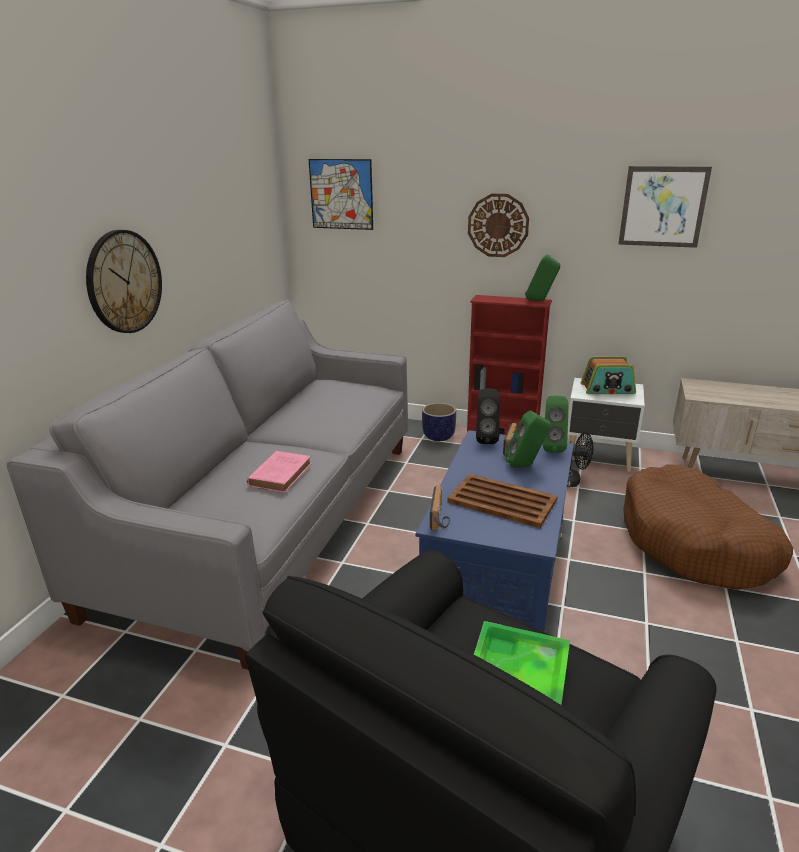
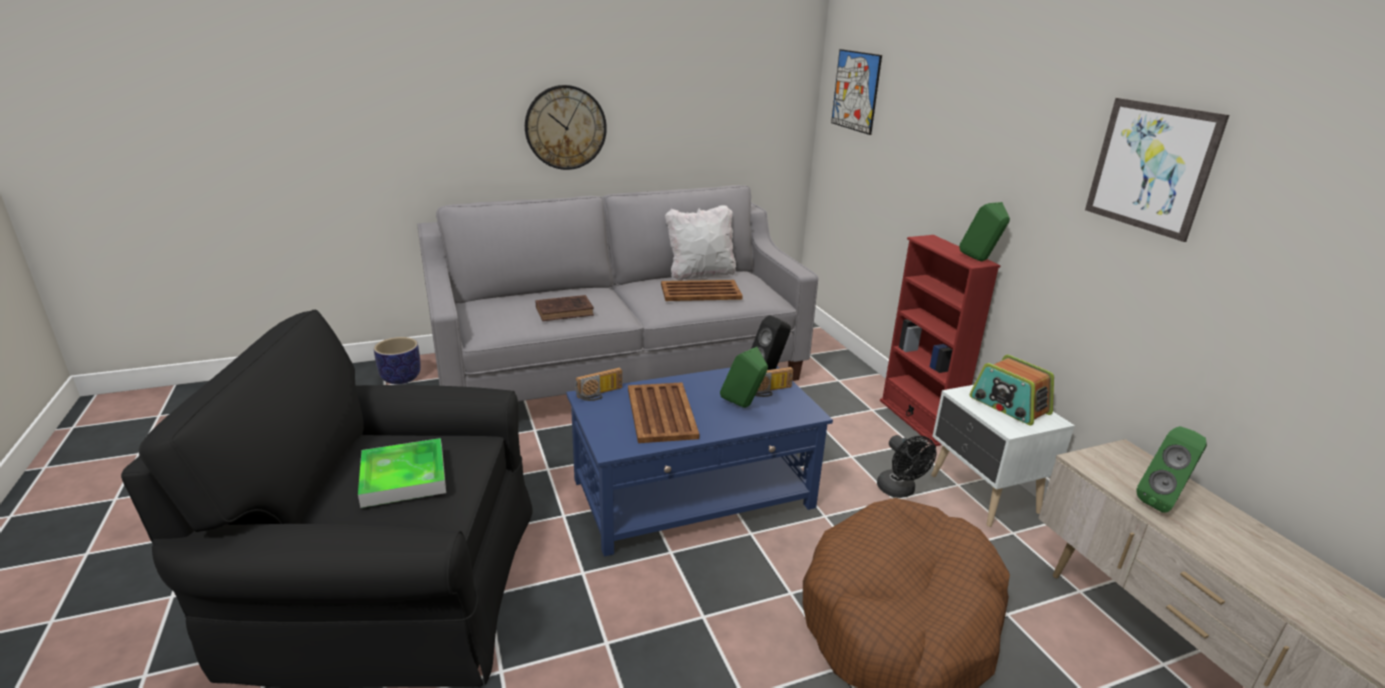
camera: 50 degrees right, 0 degrees up
pink book [247,451,311,493] -> brown book [536,295,594,321]
planter [422,403,456,441] -> planter moved to [374,337,421,384]
wall clock [468,194,529,257] -> none
green speaker [543,396,569,453] -> green speaker moved to [1136,426,1207,512]
none -> brown tray [661,280,743,301]
none -> white pillow [665,205,736,281]

